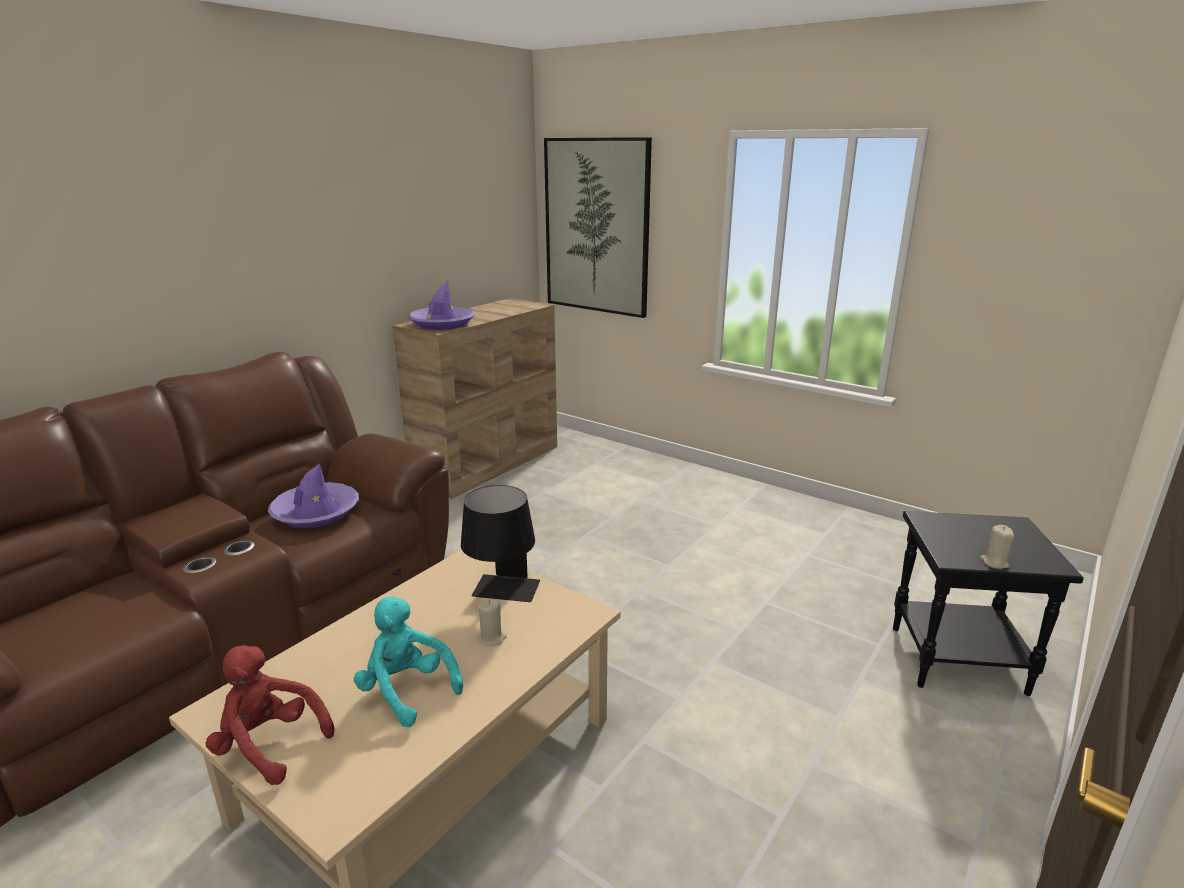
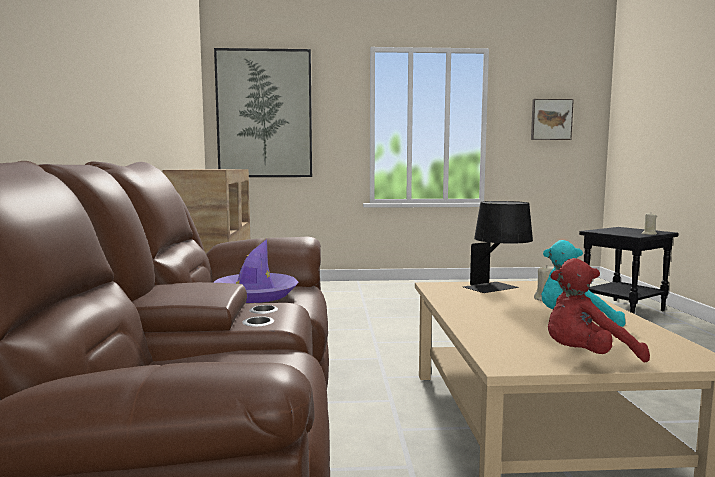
camera: 40 degrees left, 15 degrees down
purple hat [408,281,475,330] -> none
none -> picture [531,99,574,140]

